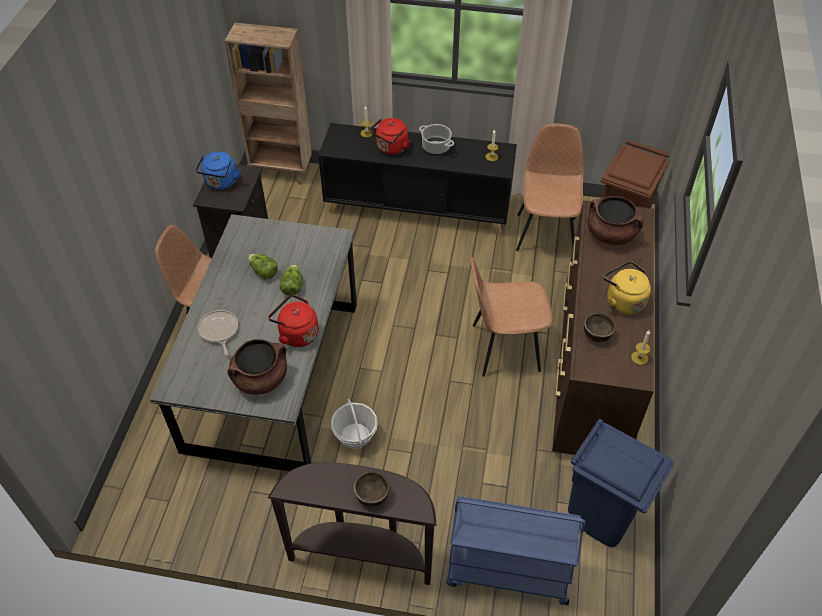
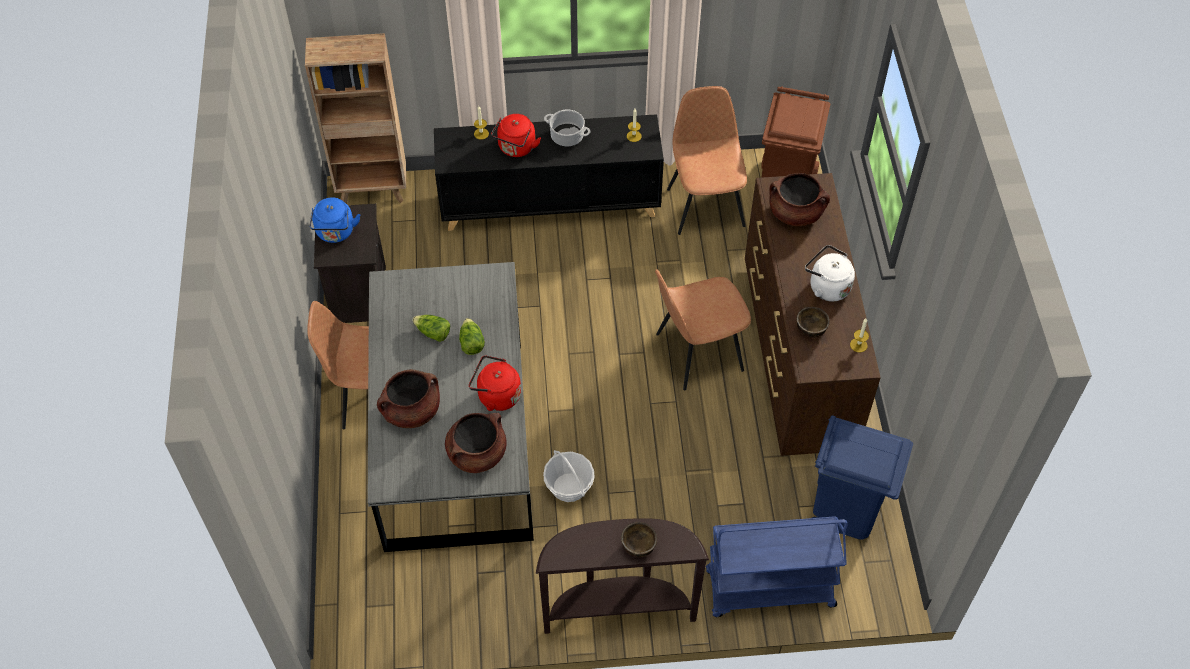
camera: 15 degrees left, 5 degrees up
frying pan [198,310,238,356] -> brown cooking pot [377,369,440,428]
yellow kettle [603,261,651,315] -> white kettle [805,245,855,301]

